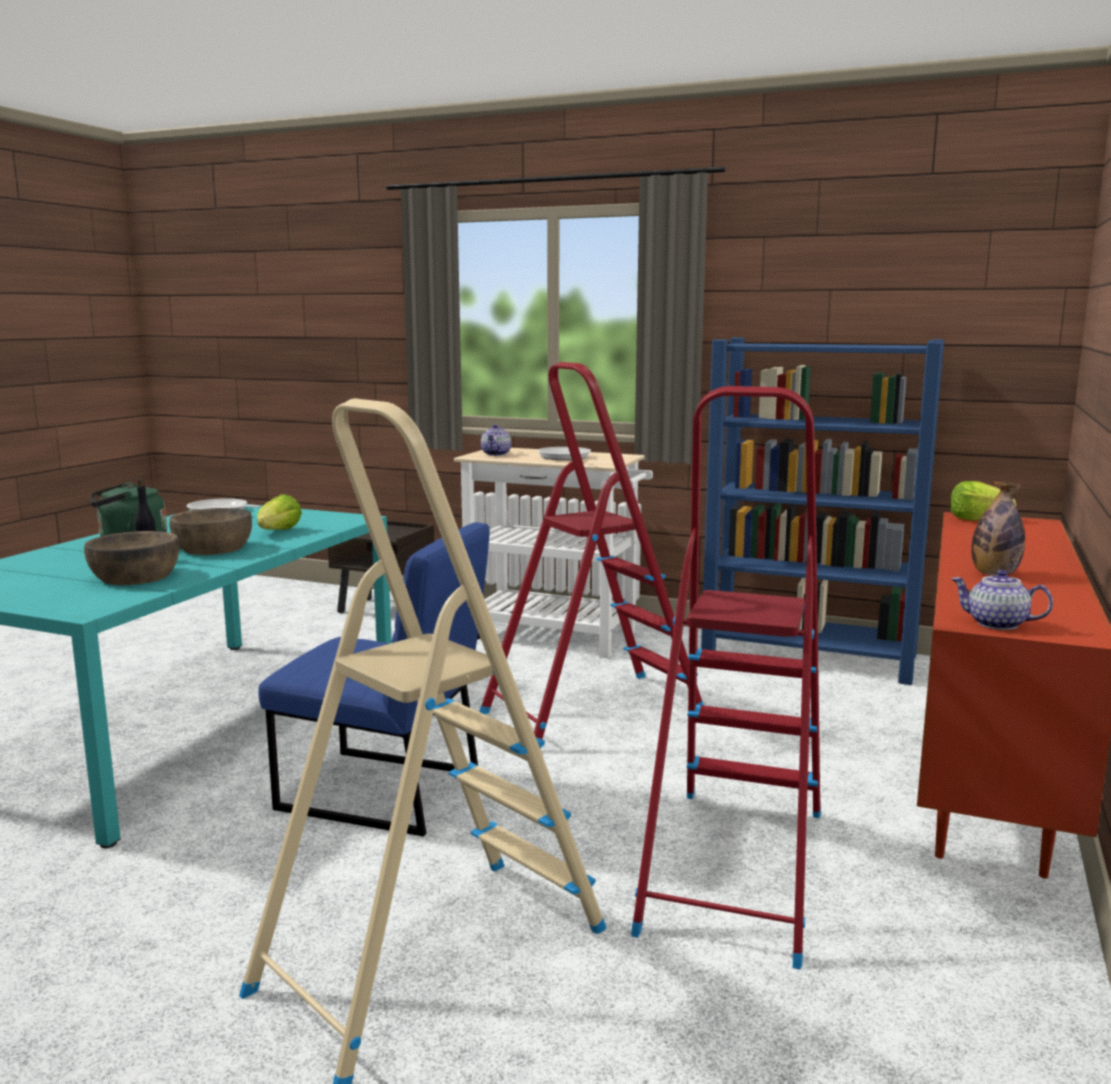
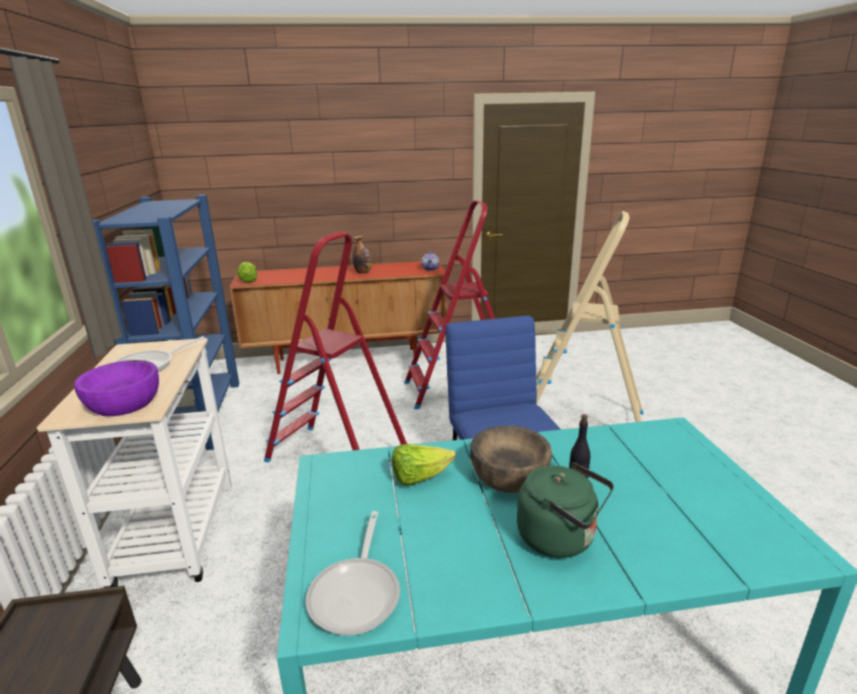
camera: 120 degrees left, 10 degrees up
brown bowl [84,531,179,585] -> none
teapot [481,424,511,456] -> purple bowl [74,360,159,416]

